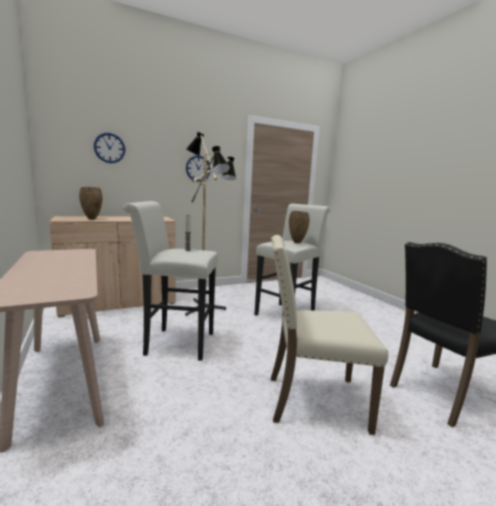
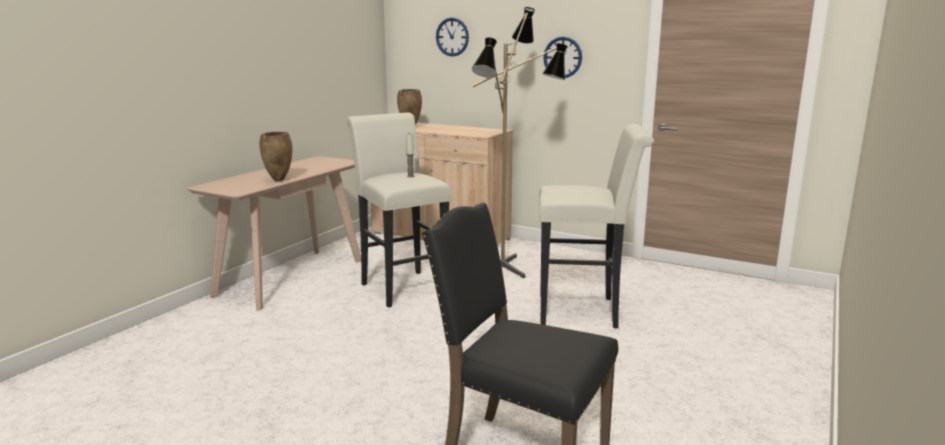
camera: 55 degrees right, 5 degrees up
beige chair [271,235,388,435] -> none
brown vase [289,211,310,243] -> brown vase moved to [259,132,292,182]

